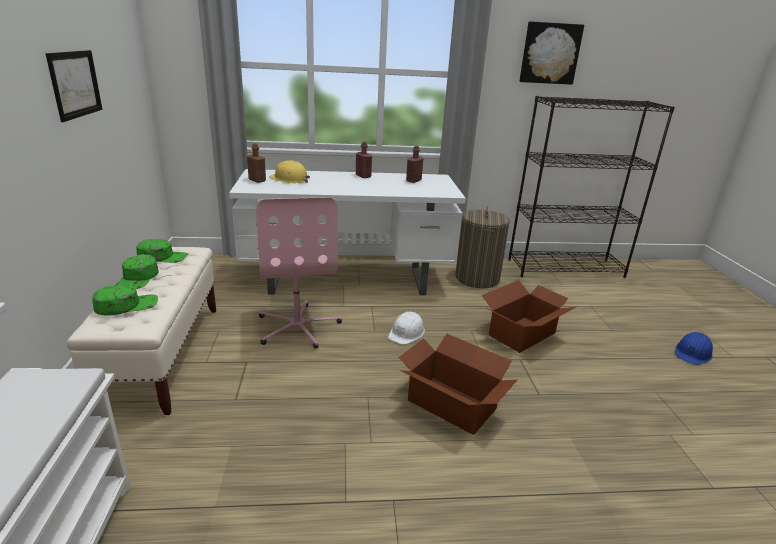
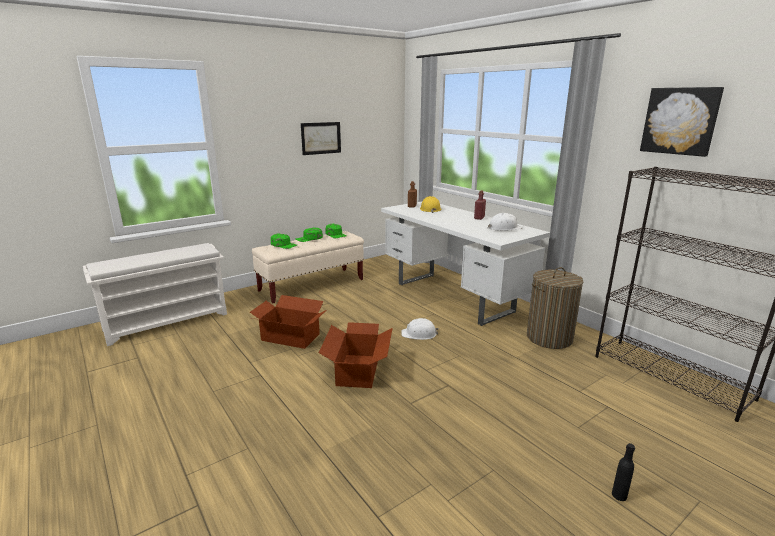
camera: 60 degrees right, 5 degrees down
pink office chair [256,197,342,349] -> none
red bottle [406,146,423,183] -> white hard hat [488,213,523,231]
cardboard box [482,280,576,353] -> cardboard box moved to [250,295,327,349]
blue hard hat [675,332,713,365] -> black bottle [612,443,635,501]

